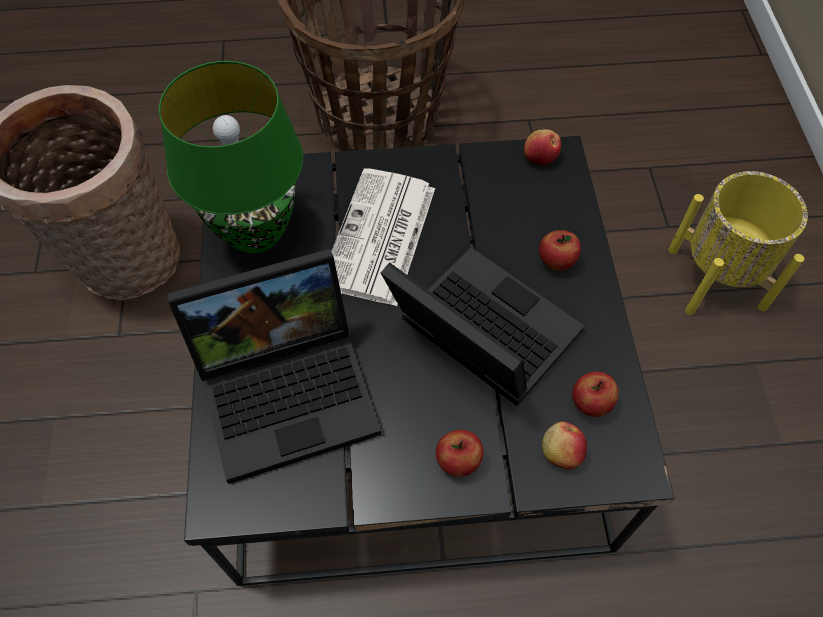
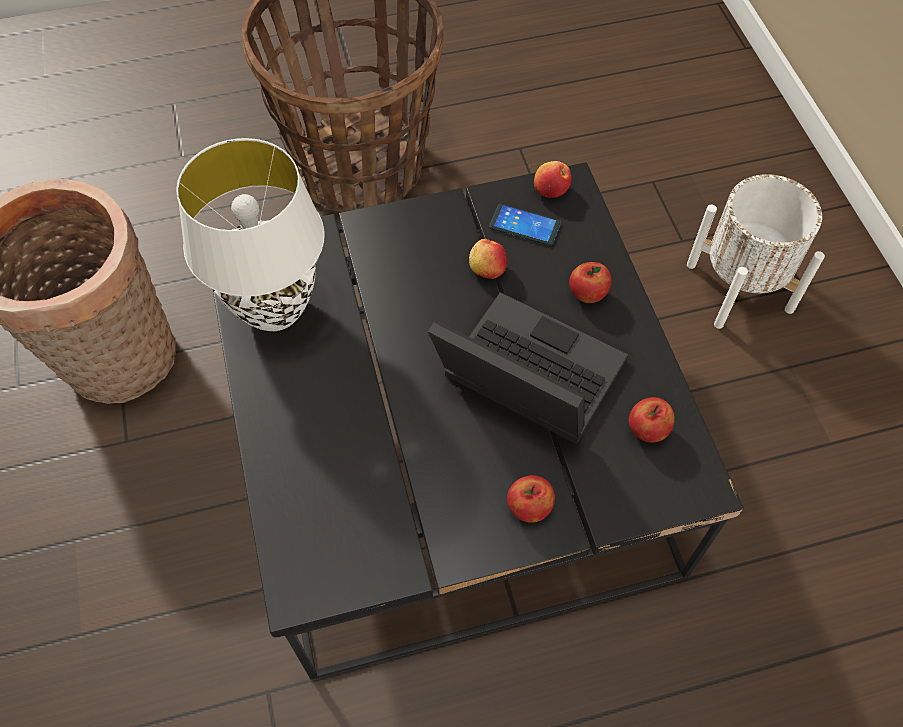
camera: 10 degrees left, 0 degrees up
green table lamp [159,61,303,253] -> white table lamp [176,138,325,331]
laptop [167,249,382,484] -> none
newspaper [331,168,435,306] -> none
apple [542,422,587,469] -> apple moved to [469,239,507,279]
yellow planter [668,171,808,315] -> white planter [687,174,825,329]
none -> phone [489,204,561,246]

